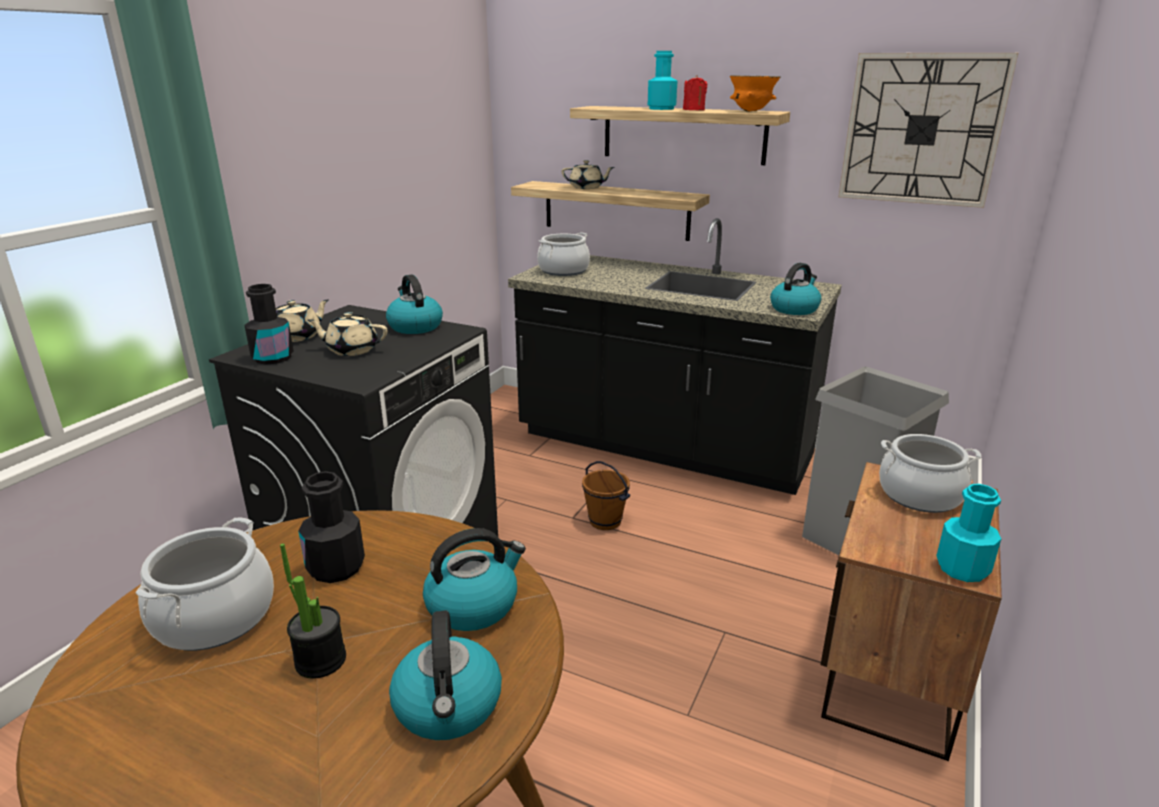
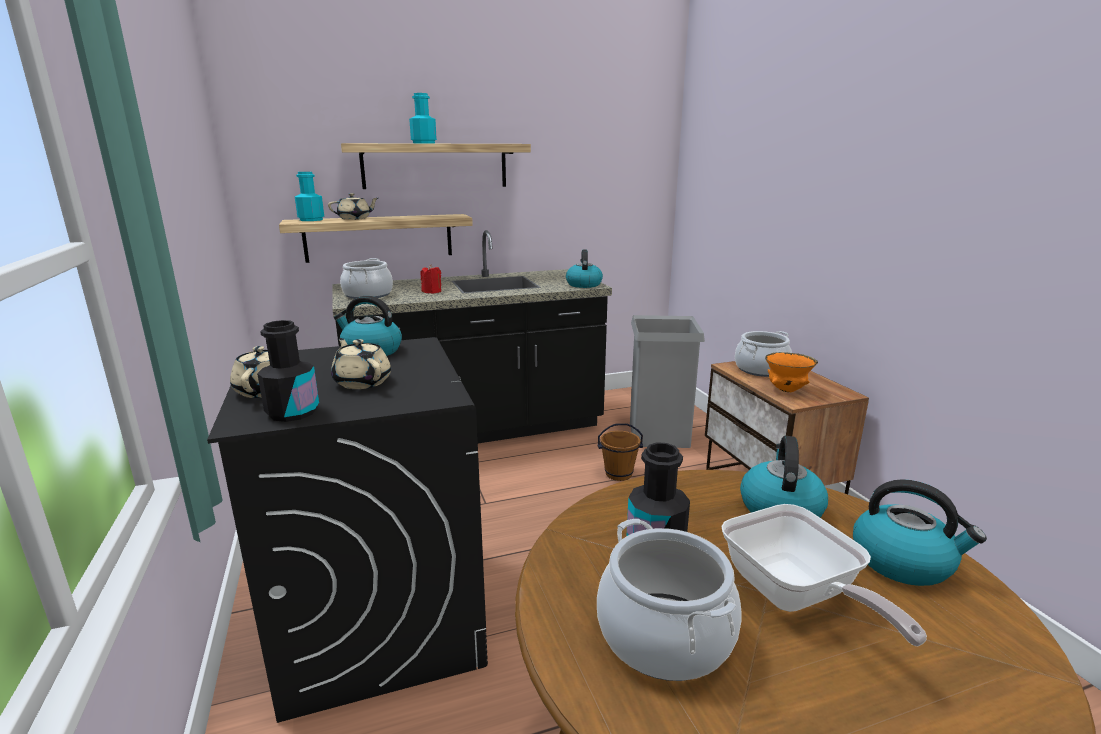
camera: 45 degrees left, 5 degrees down
potted plant [280,543,346,678] -> frying pan [721,504,927,646]
beige teapot [308,312,388,356] -> beige teapot turned 90 degrees clockwise [331,338,391,389]
brown bucket [582,461,630,530] -> brown bucket moved to [597,423,643,481]
red candle [683,75,707,110] -> red candle moved to [421,264,441,294]
orange bowl [730,75,781,112] -> orange bowl moved to [765,352,818,392]
wall clock [838,53,1018,208] -> none
turquoise bottle [936,484,1001,582] -> turquoise bottle moved to [295,172,324,221]

